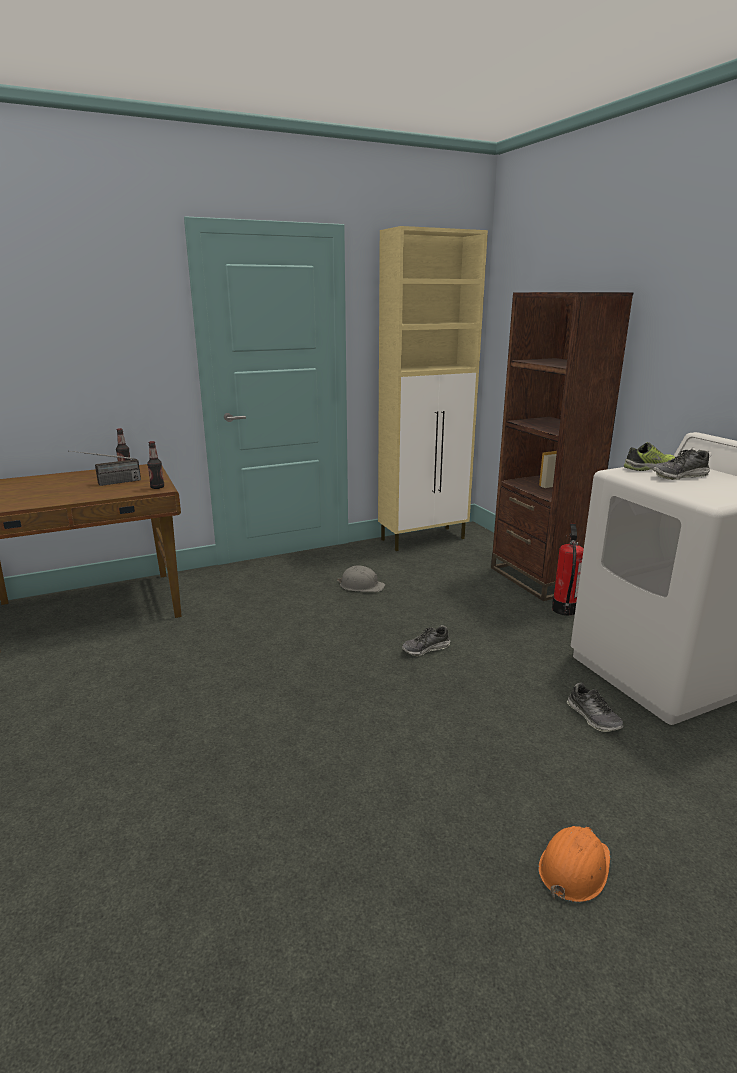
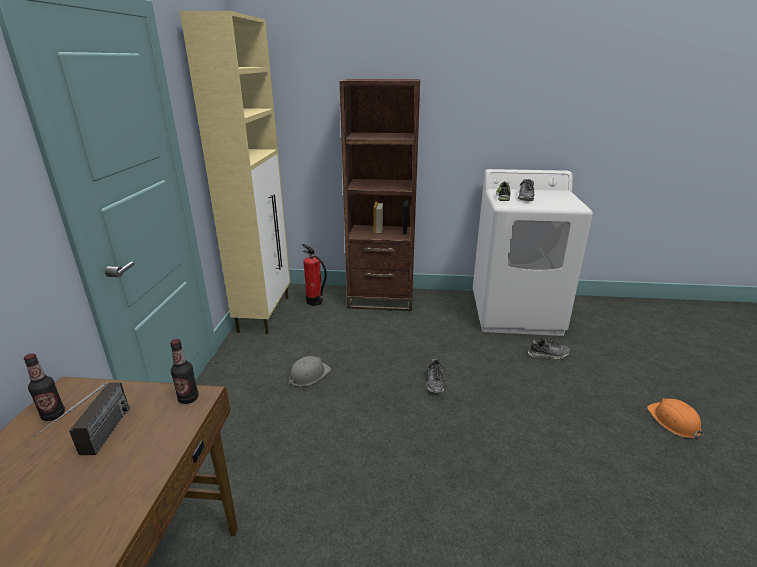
camera: 60 degrees left, 5 degrees up
fire extinguisher [552,524,584,615] -> fire extinguisher moved to [302,244,327,306]

